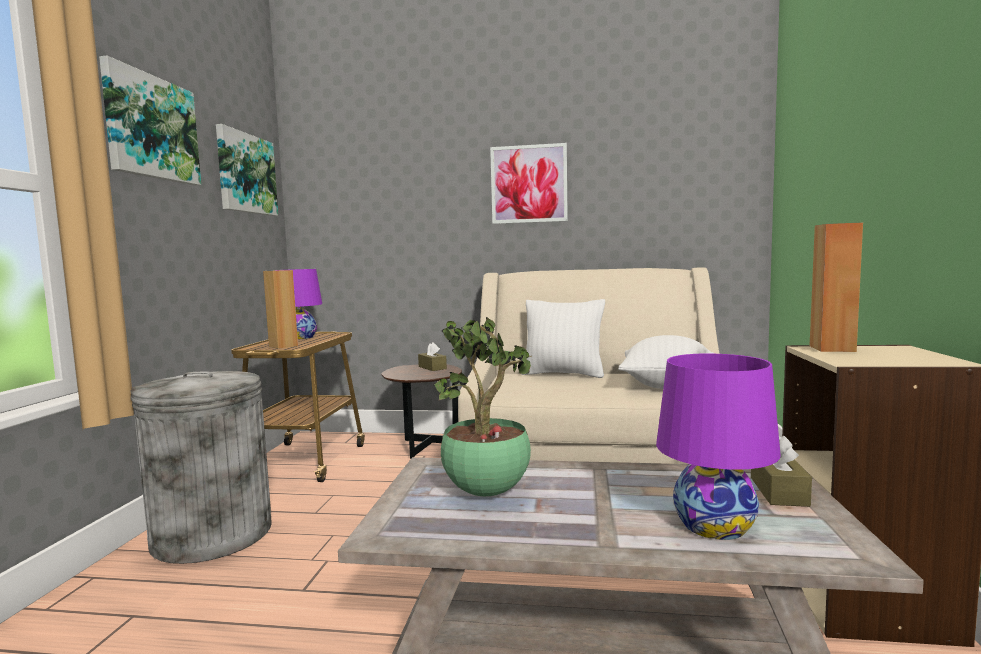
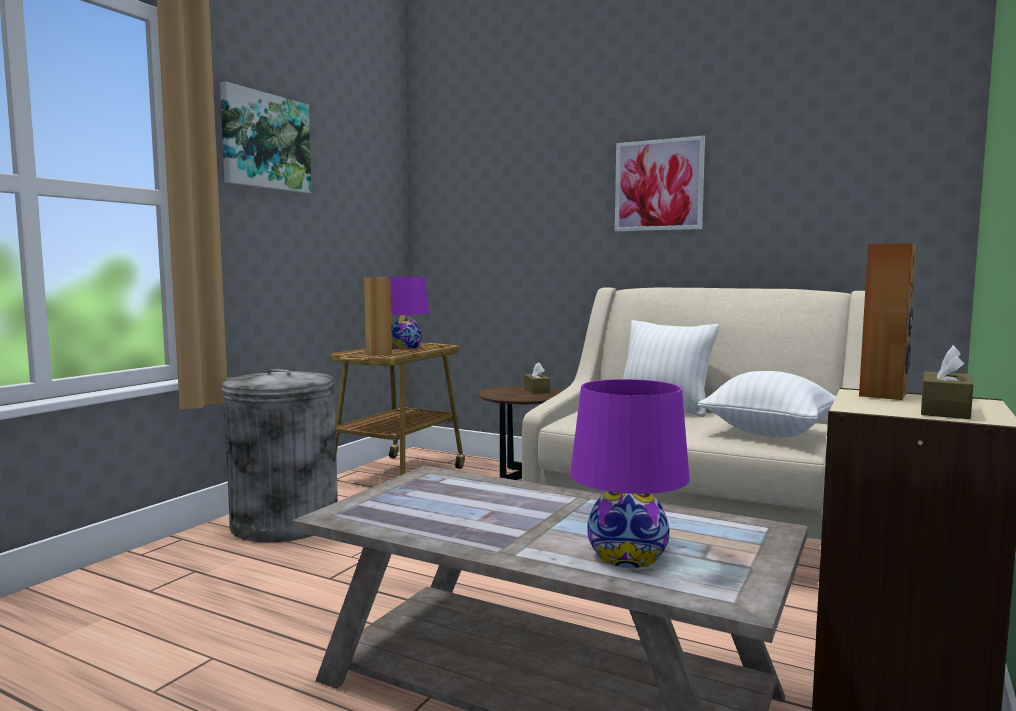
camera: 20 degrees right, 0 degrees up
picture [216,124,278,216] -> none
potted plant [433,317,532,496] -> none
brown tissue box [751,435,812,507] -> brown tissue box moved to [921,345,973,419]

